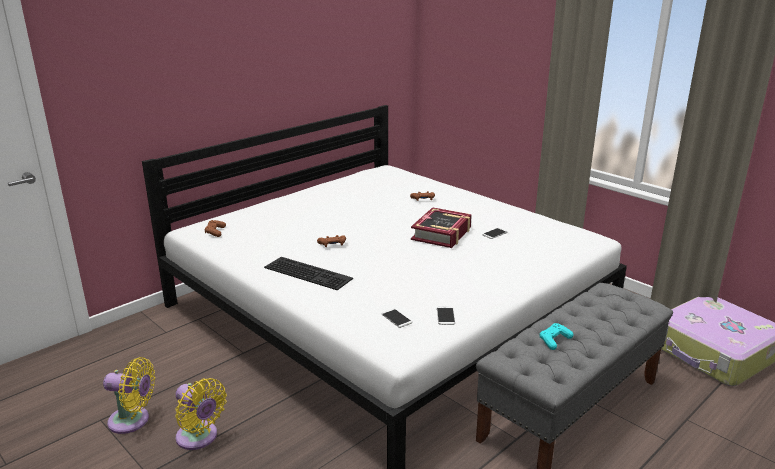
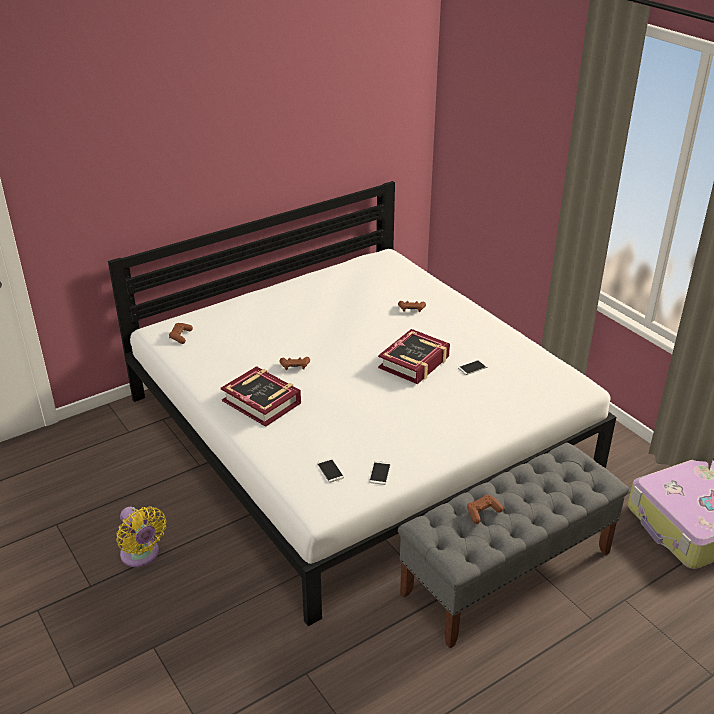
camera: 10 degrees right, 10 degrees up
yellow fan [103,357,155,434] -> none
keyboard [264,257,353,290] -> book [221,366,301,427]
turquoise game controller [540,323,574,350] -> brown game controller [467,495,503,524]

